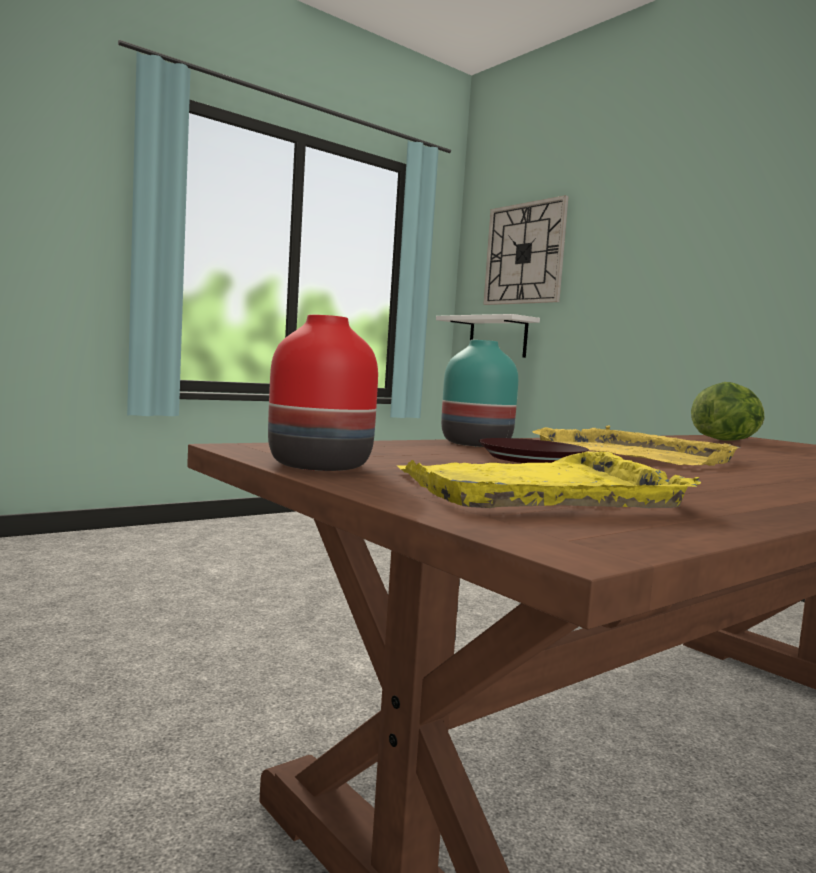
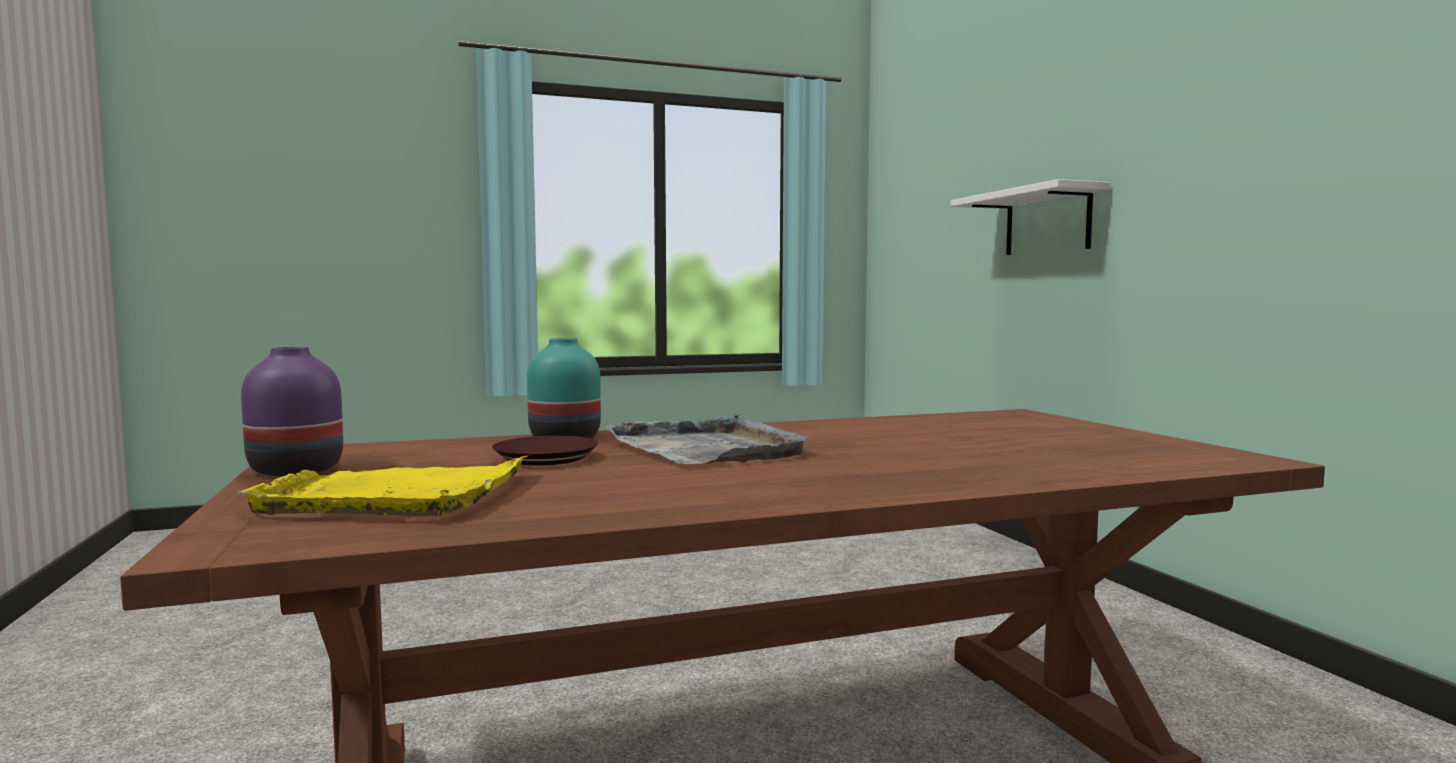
camera: 20 degrees right, 0 degrees up
red vase [268,315,378,471] -> purple vase [241,347,343,476]
white shelf [436,314,540,358] -> white shelf moved to [951,179,1111,255]
wall clock [483,195,569,305] -> none
yellow tray [532,426,741,466] -> grey tray [606,414,809,464]
lettuce [691,382,765,440] -> none

